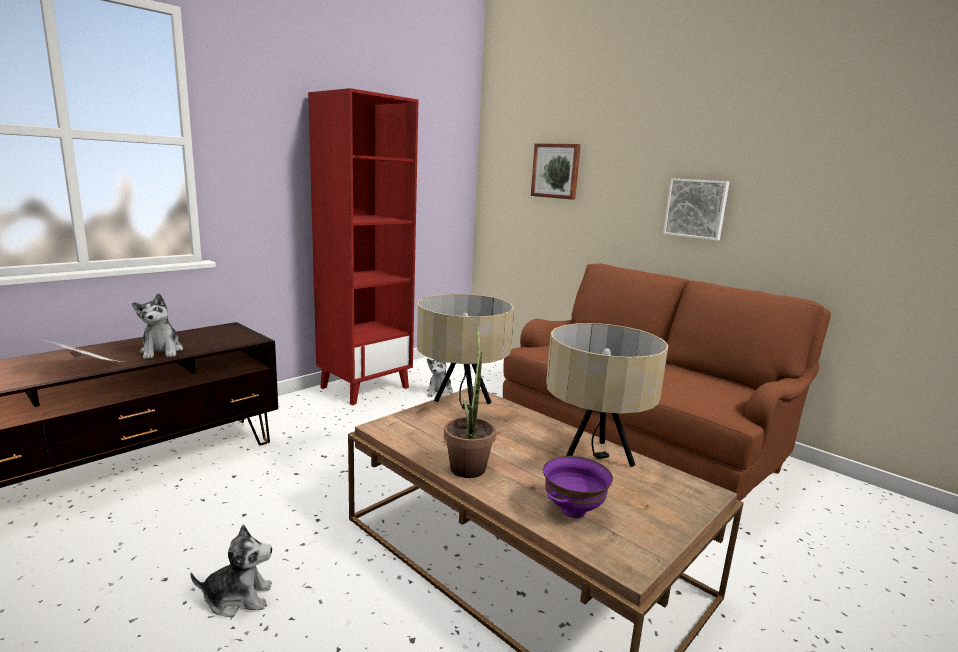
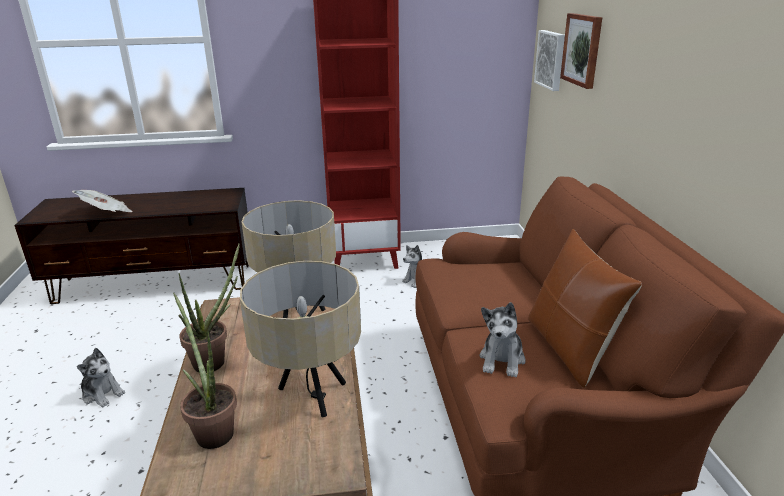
camera: 40 degrees right, 10 degrees up
plush toy [132,293,183,359] -> plush toy moved to [480,302,526,377]
purple bowl [543,456,613,518] -> potted plant [173,293,237,449]
picture [663,178,730,241] -> picture moved to [534,30,565,91]
none -> brown pillow [528,229,642,388]

